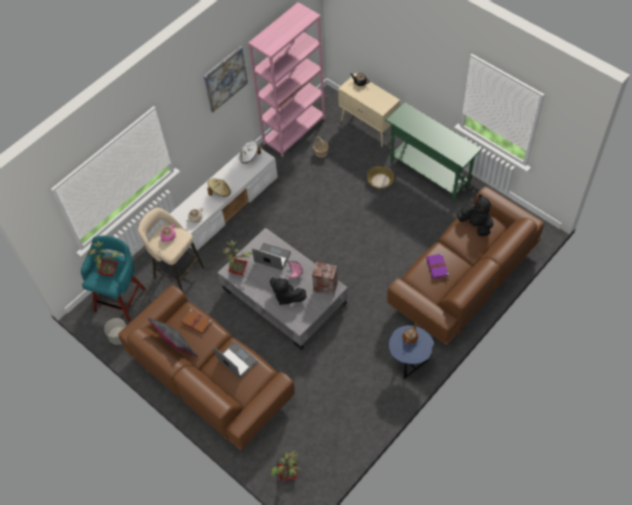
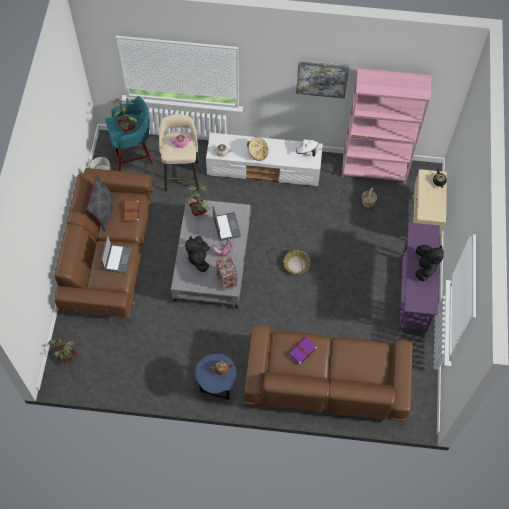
camera: 50 degrees right, 5 degrees up
basket [367,166,394,189] -> basket moved to [283,248,311,274]
green console table [385,102,482,202] -> purple console table [398,222,440,335]
black plush toy [457,194,493,236] -> black plush toy moved to [415,245,444,281]

